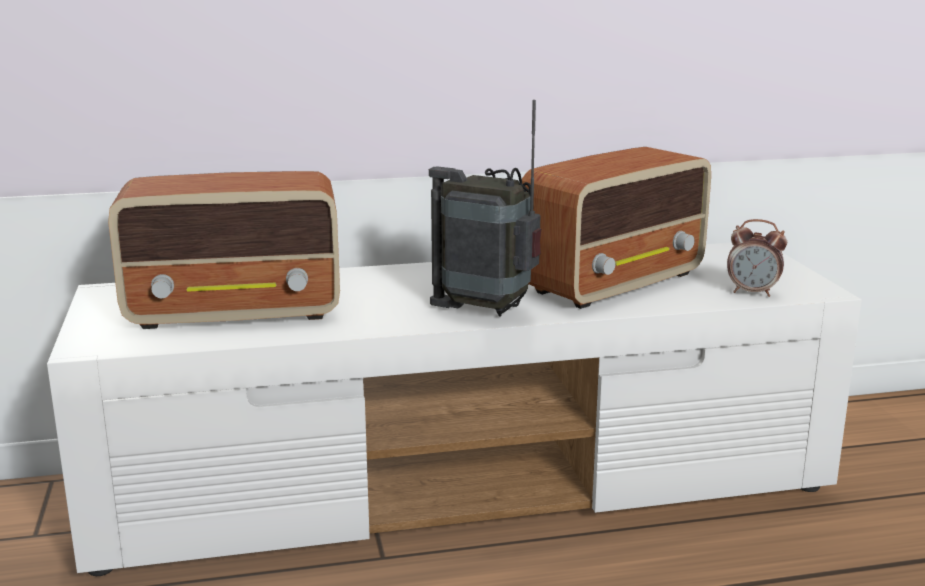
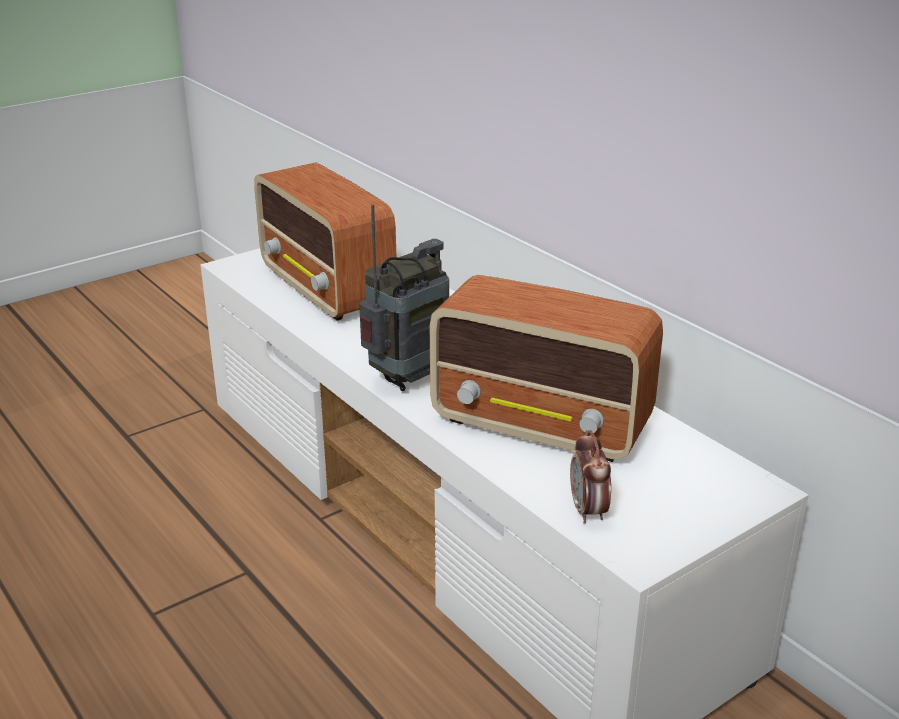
camera: 65 degrees right, 10 degrees up
radio [429,100,541,317] -> radio turned 45 degrees clockwise [359,204,449,391]

